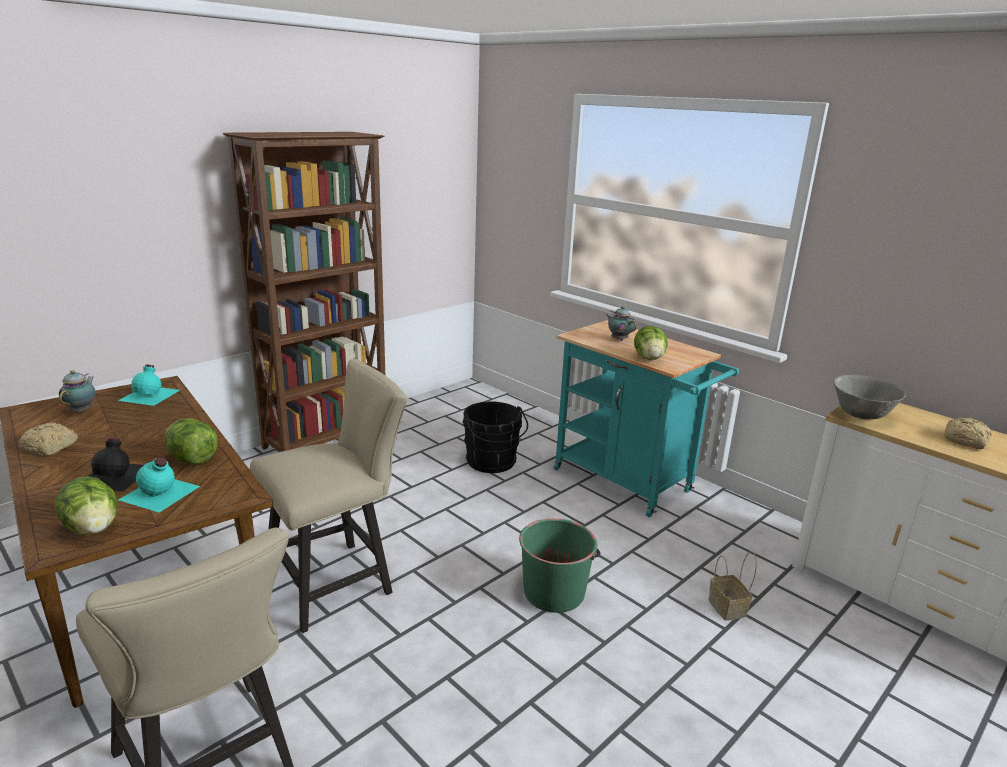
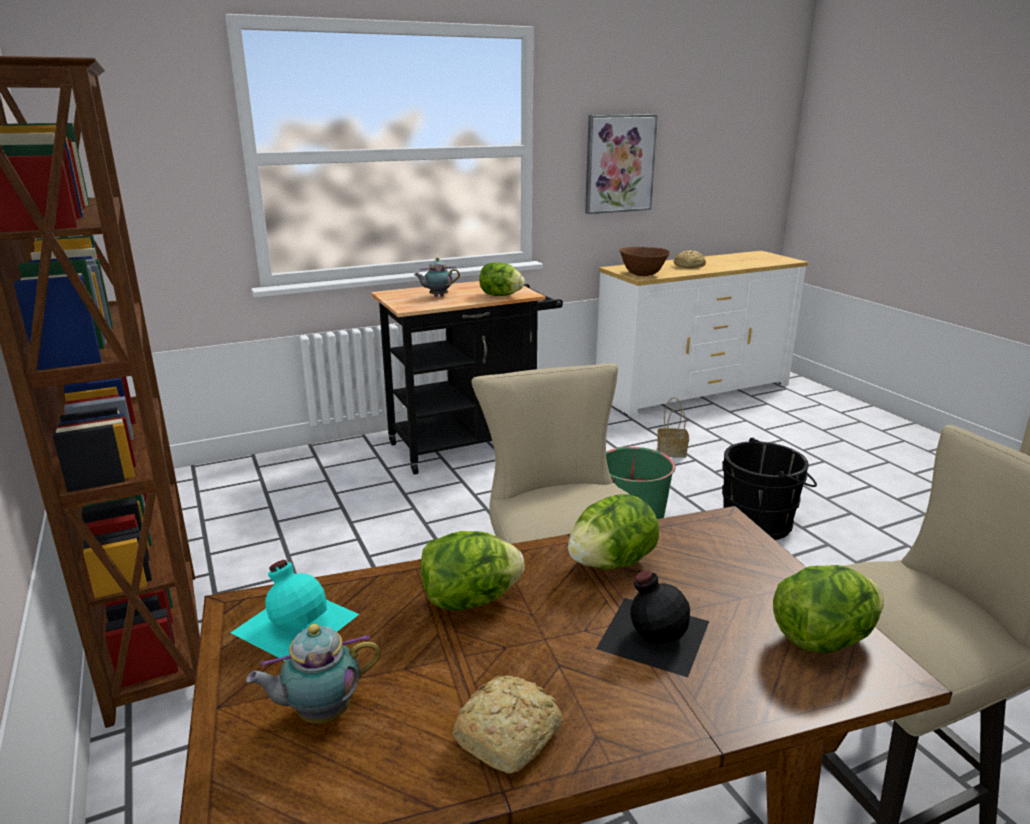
camera: 70 degrees left, 0 degrees up
teapot [59,370,96,413] -> teapot turned 45 degrees counterclockwise [246,624,381,723]
turquoise bottle [118,457,200,512] -> none
black bucket [462,402,528,473] -> black bucket moved to [722,438,817,540]
turquoise cart [554,320,739,517] -> black cart [371,281,563,475]
grey bowl [833,375,906,420] -> brown bowl [620,247,670,276]
none -> lettuce [420,531,525,610]
none -> picture [585,115,658,214]

